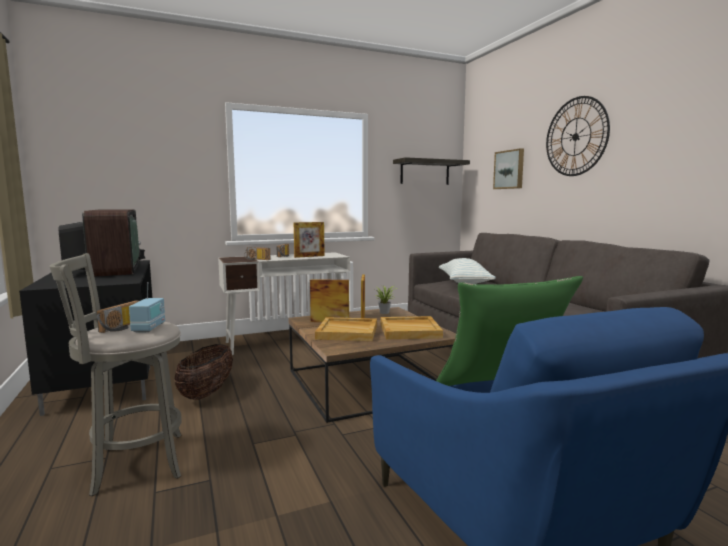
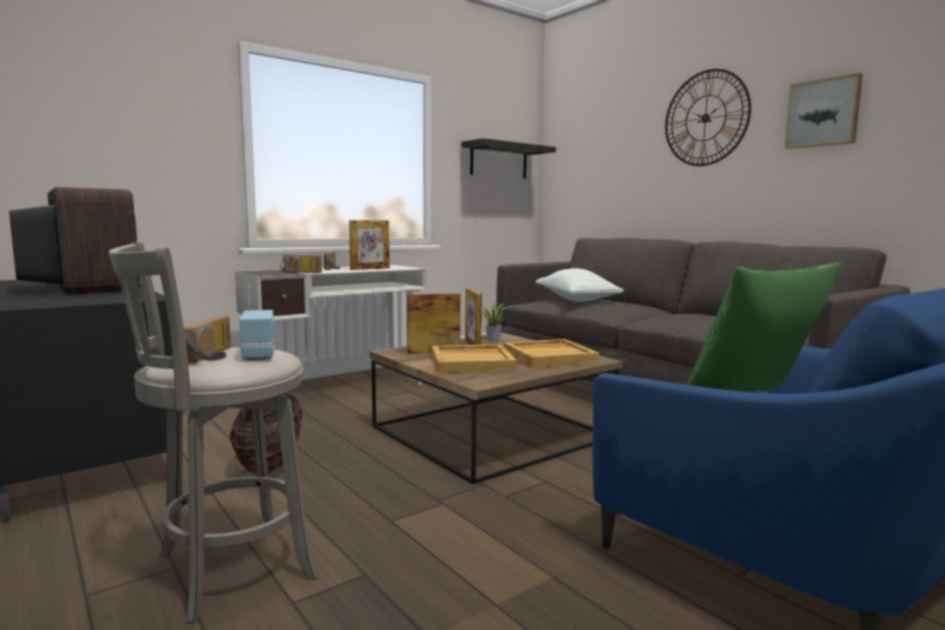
camera: 15 degrees left, 0 degrees up
picture [493,148,524,189] -> picture moved to [785,73,863,149]

